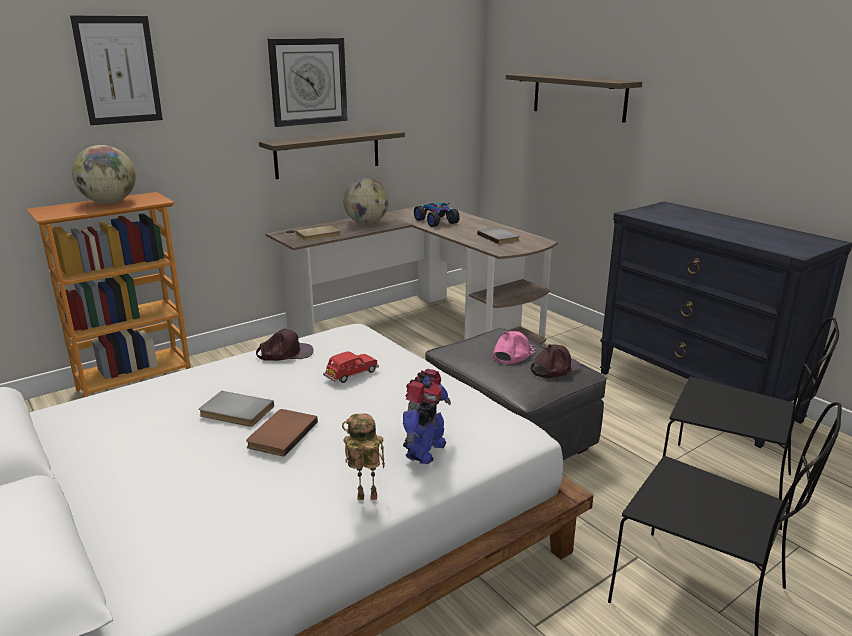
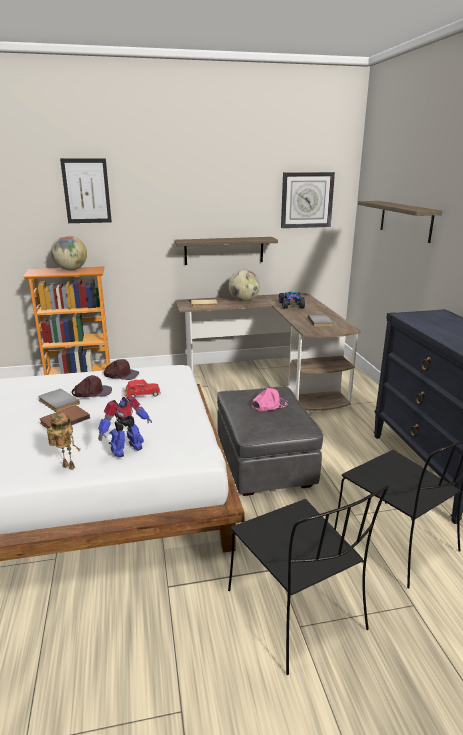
camera: 25 degrees right, 0 degrees up
wall clock [268,38,348,127] -> wall clock moved to [281,172,335,228]
brown cap [531,344,581,378] -> brown cap moved to [72,375,112,397]

